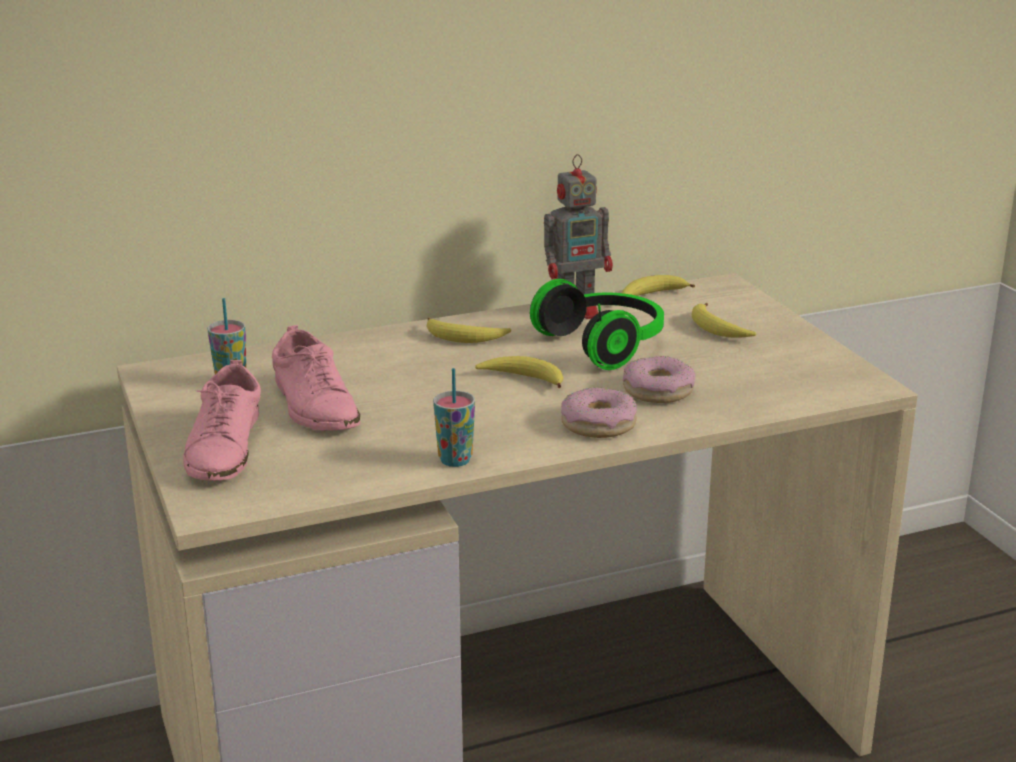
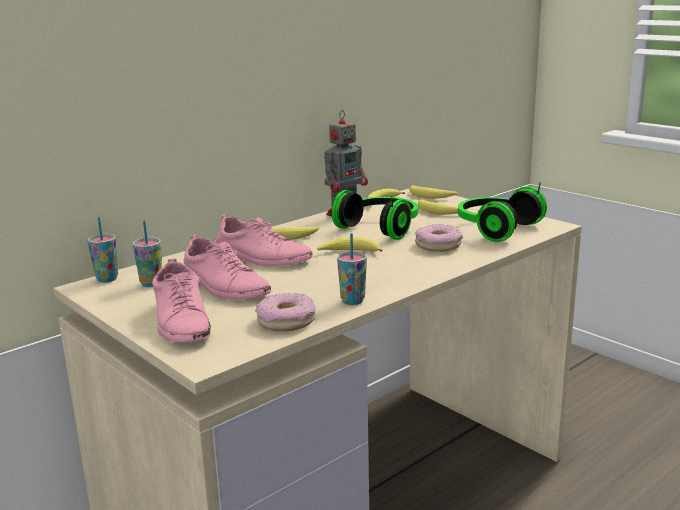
camera: 20 degrees left, 5 degrees down
donut [561,388,637,438] -> donut moved to [255,293,316,331]
none -> cup [88,217,118,283]
none -> pink shoe [214,214,313,267]
none -> banana [409,186,457,199]
none -> headphones [458,182,547,242]

